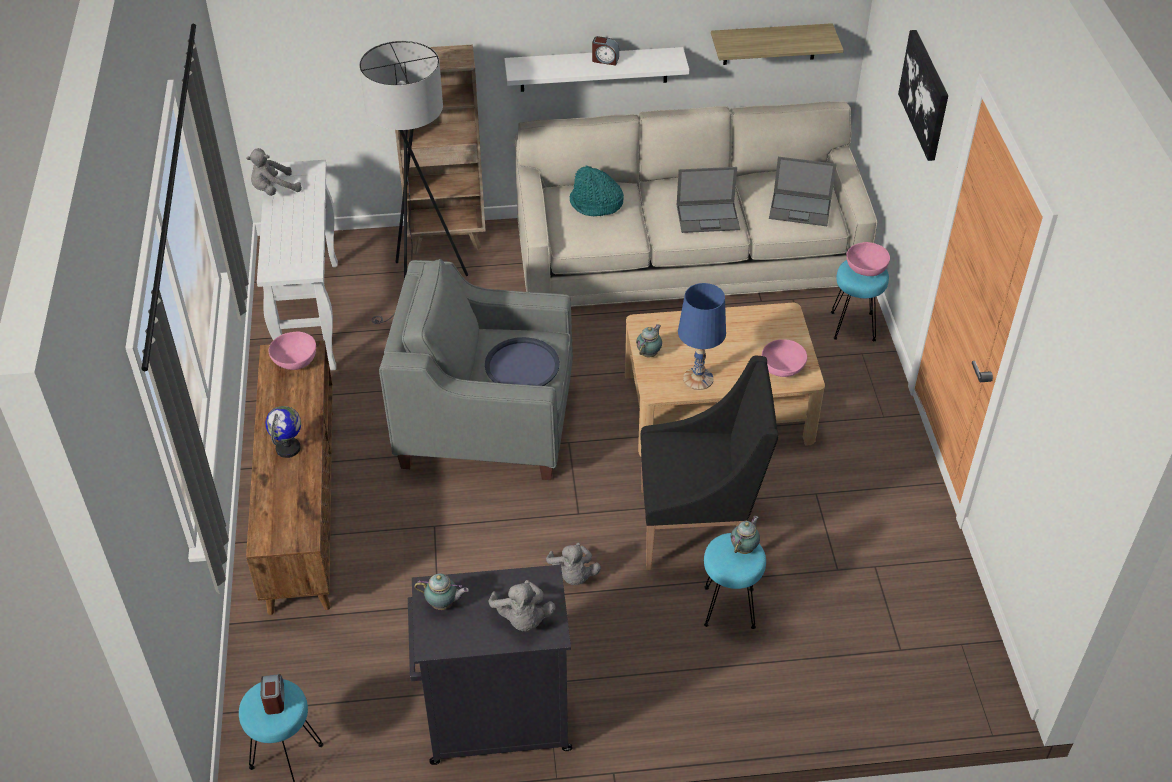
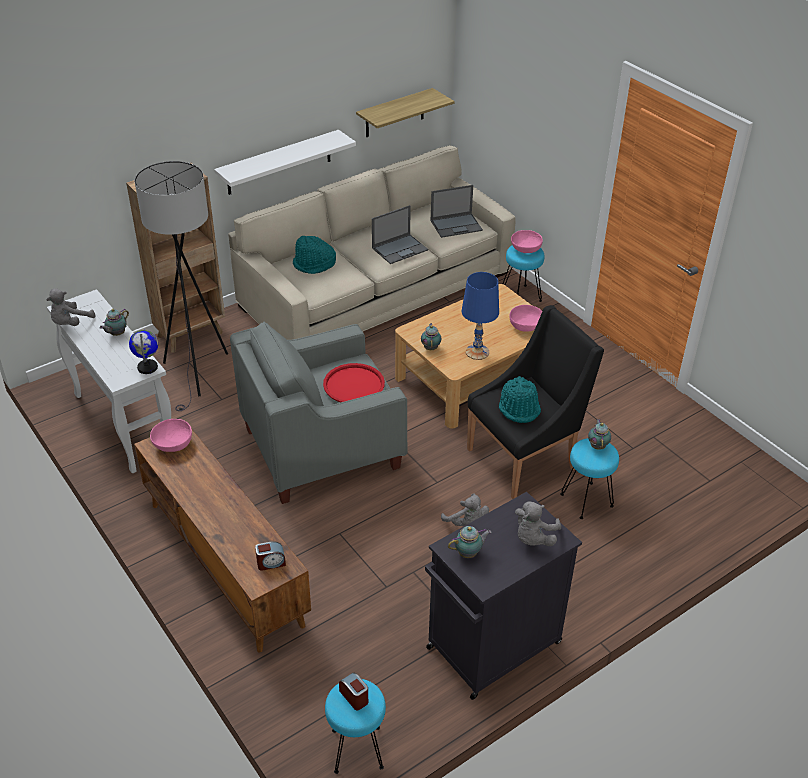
camera: 30 degrees left, 5 degrees down
globe [266,406,301,458] -> globe moved to [129,330,158,374]
blue tray [485,337,560,386] -> red tray [323,363,385,403]
grey plush toy [489,580,556,631] -> grey plush toy turned 75 degrees clockwise [515,501,561,546]
alarm clock [592,36,619,66] -> alarm clock moved to [255,541,286,571]
picture [898,30,948,161] -> none
none -> teapot [100,309,129,336]
none -> turquoise hat [499,376,541,423]

